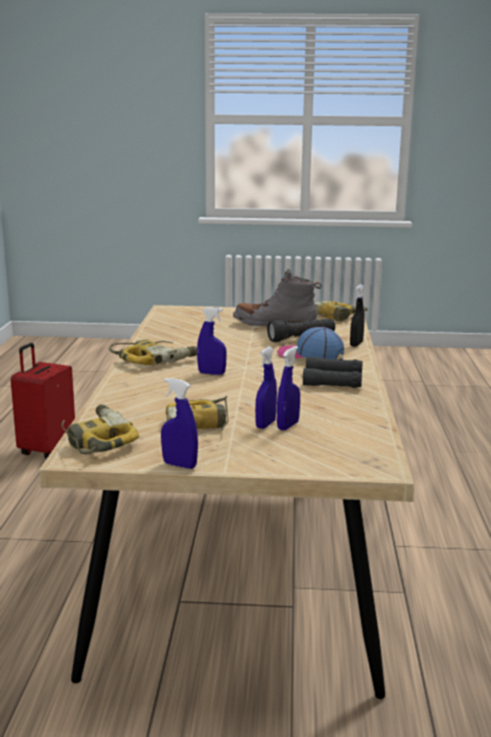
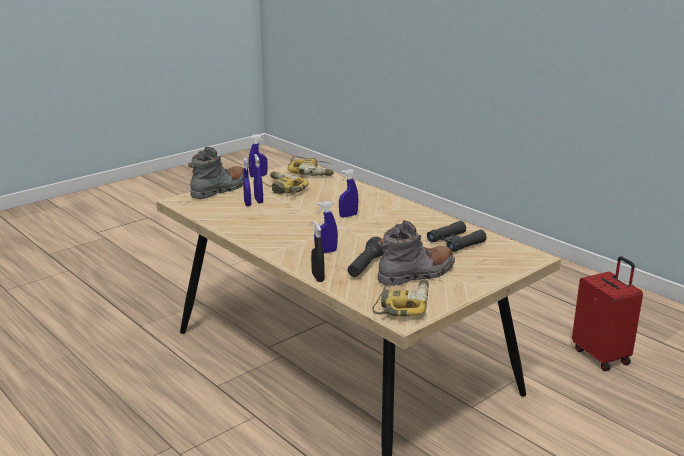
camera: 135 degrees right, 5 degrees up
power drill [109,339,197,365] -> none
cap [277,327,344,360] -> blue spray bottle [314,201,338,253]
black binoculars [303,357,363,388] -> black binoculars moved to [427,221,486,252]
none -> grey boot [188,147,244,199]

